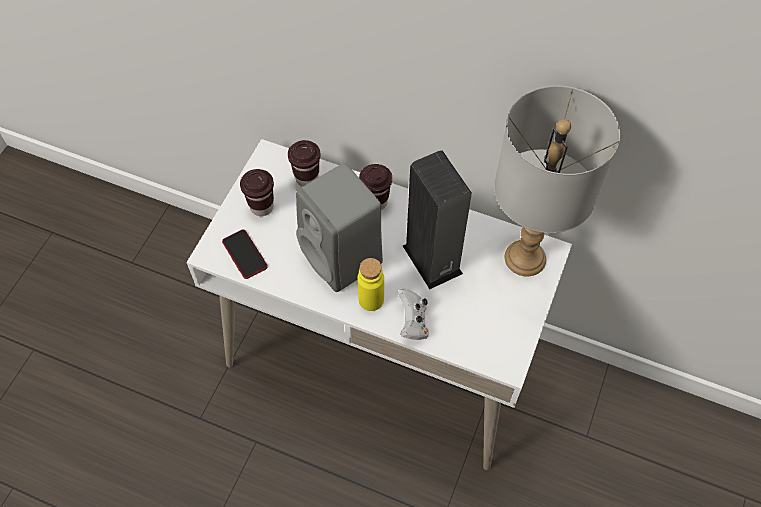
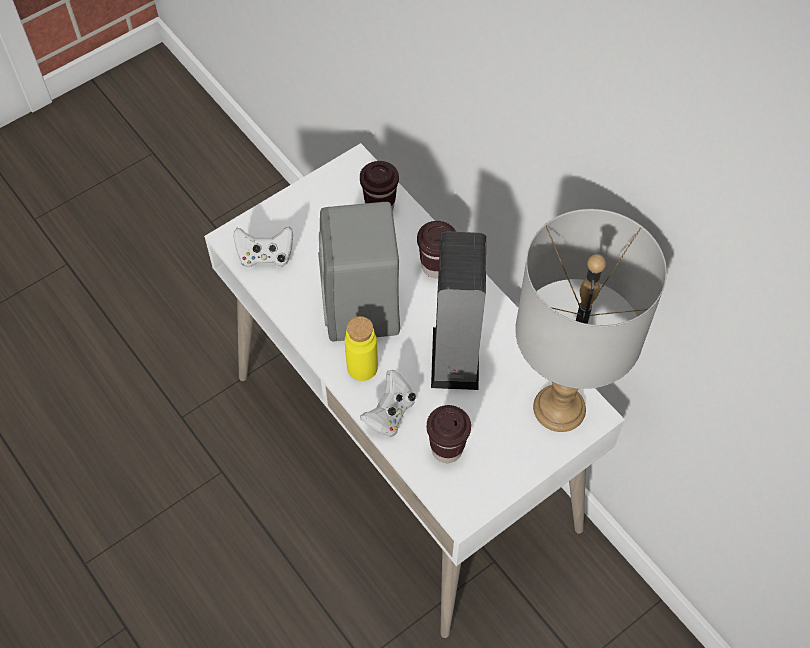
camera: 30 degrees right, 0 degrees up
phone [222,230,268,279] -> white game controller [234,226,293,268]
brown cup [240,169,274,216] -> brown cup moved to [427,405,471,463]

